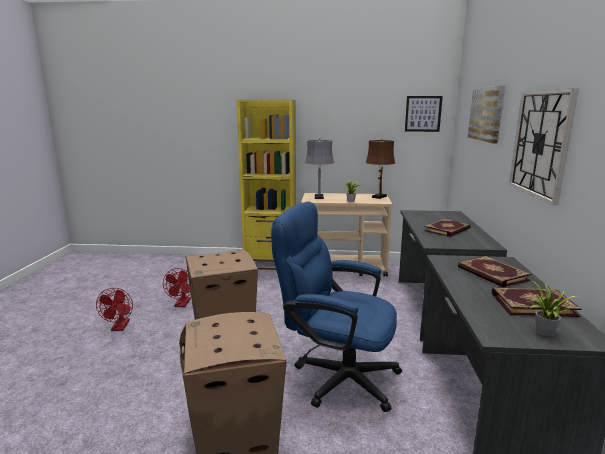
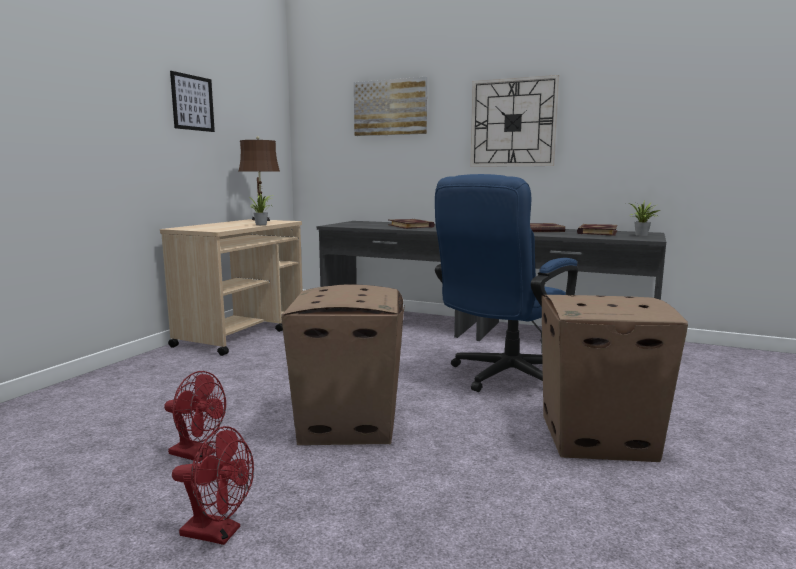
camera: 70 degrees left, 5 degrees down
yellow bookcase [236,100,296,270] -> none
grey table lamp [305,138,334,199] -> none
picture [405,96,443,132] -> picture moved to [170,71,215,132]

